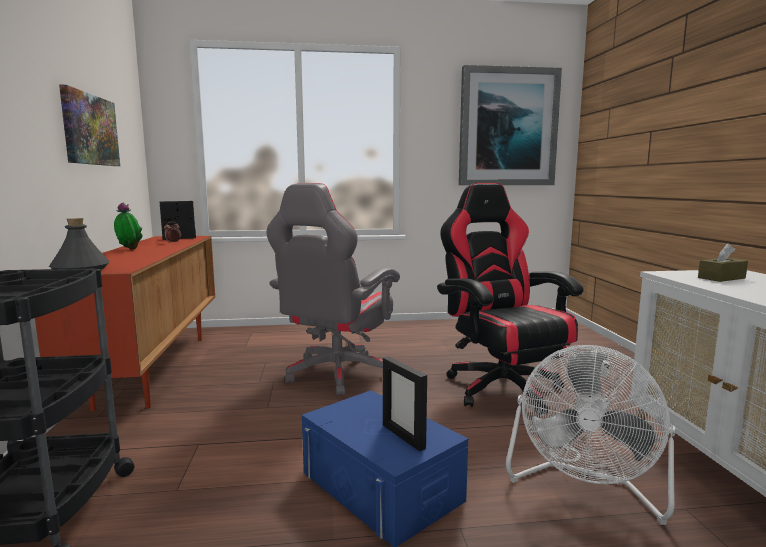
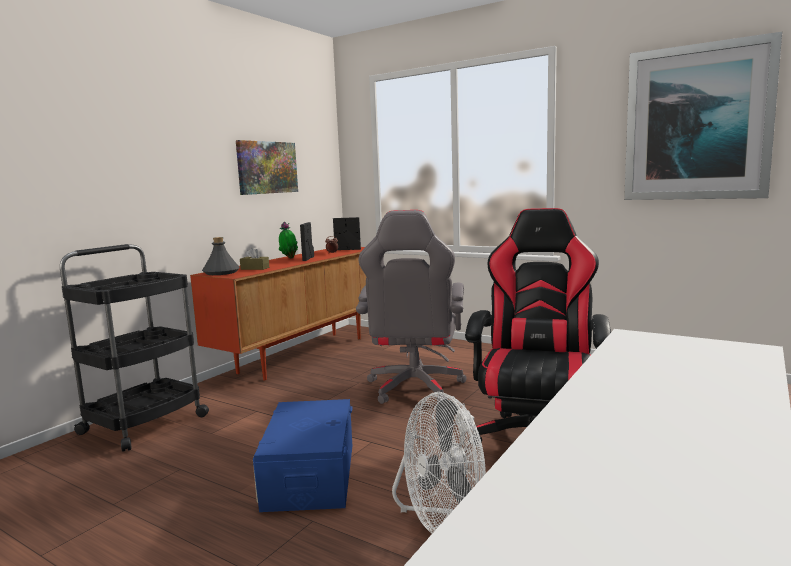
camera: 40 degrees right, 0 degrees up
grey office chair [267,183,400,396] -> grey office chair turned 60 degrees counterclockwise [356,210,466,404]
picture frame [383,356,427,451] -> picture frame moved to [300,222,314,261]
brown tissue box [698,243,748,282] -> brown tissue box moved to [240,247,269,270]

